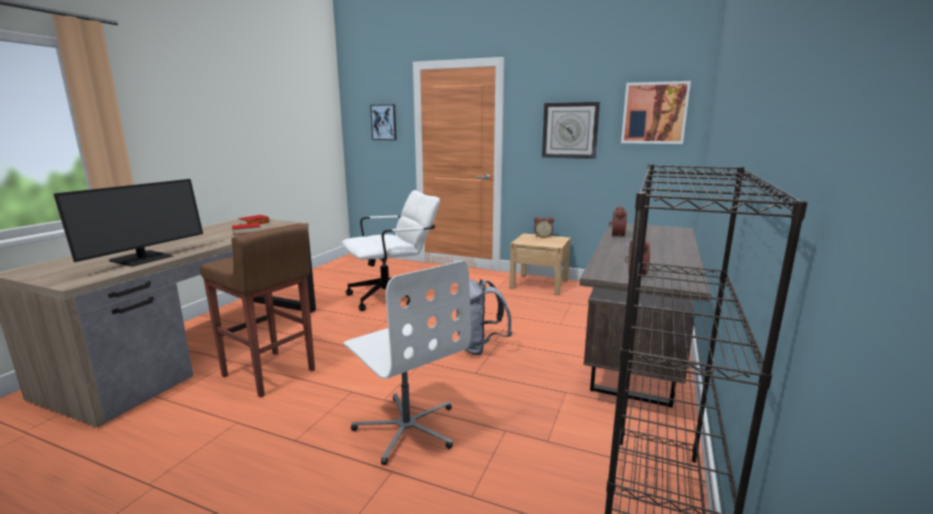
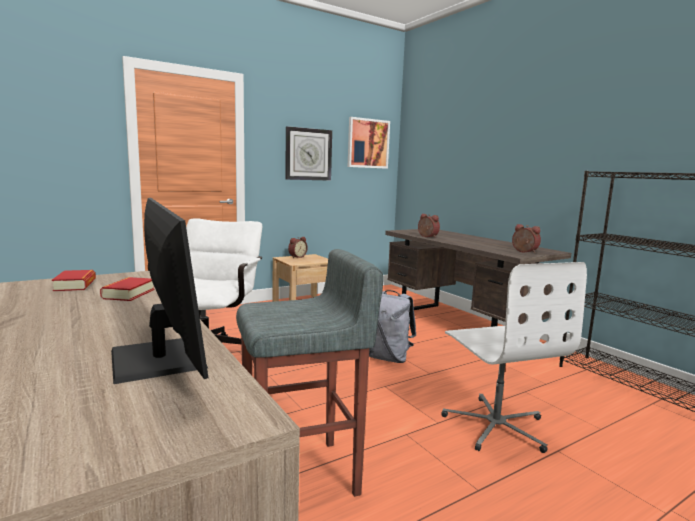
camera: 55 degrees left, 5 degrees down
brown stool [200,223,315,398] -> grey stool [236,249,384,497]
white office chair [343,261,471,465] -> white office chair turned 75 degrees clockwise [441,262,587,453]
picture [370,104,397,140] -> none

